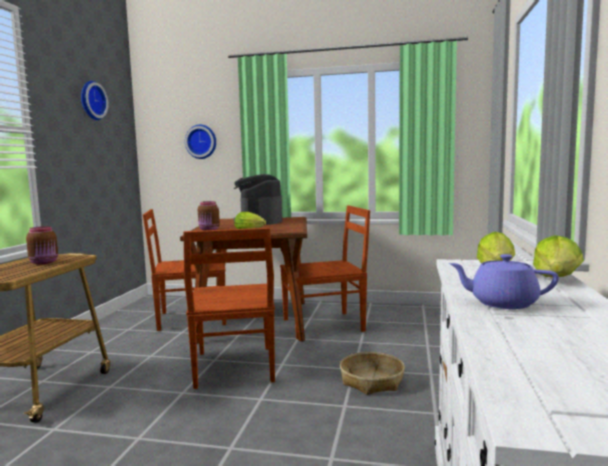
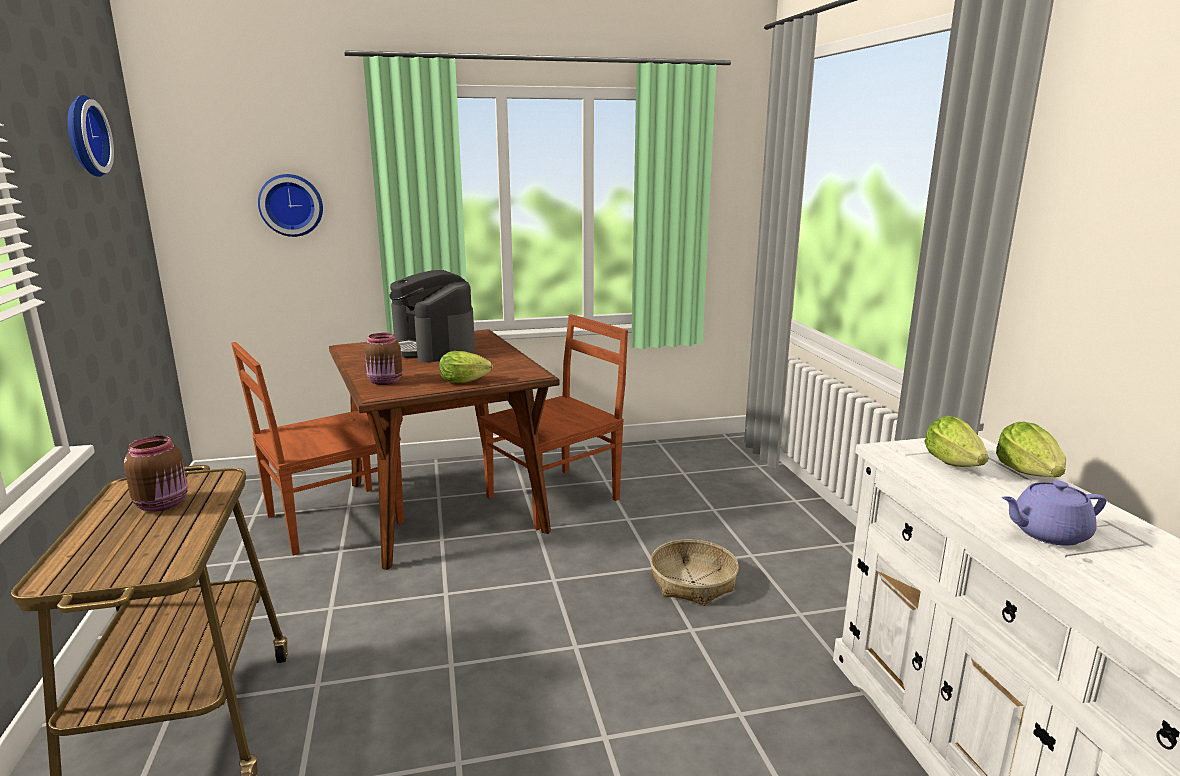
camera: 25 degrees left, 10 degrees up
brown chair [183,228,275,389] -> none

